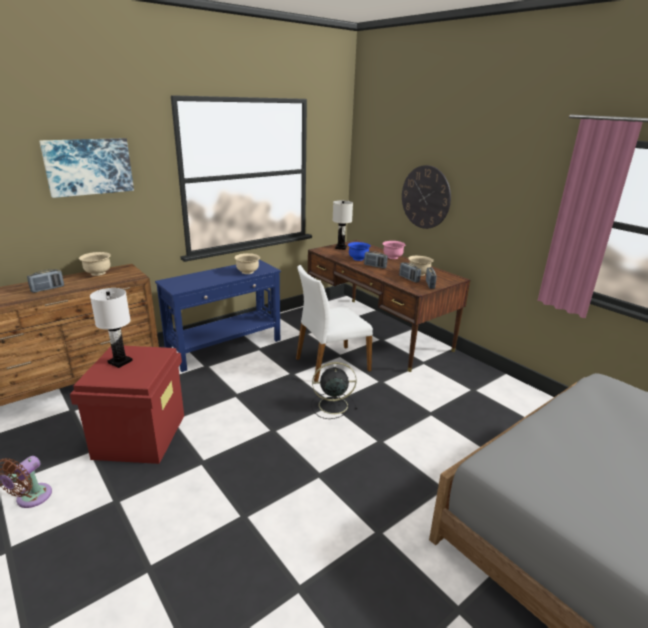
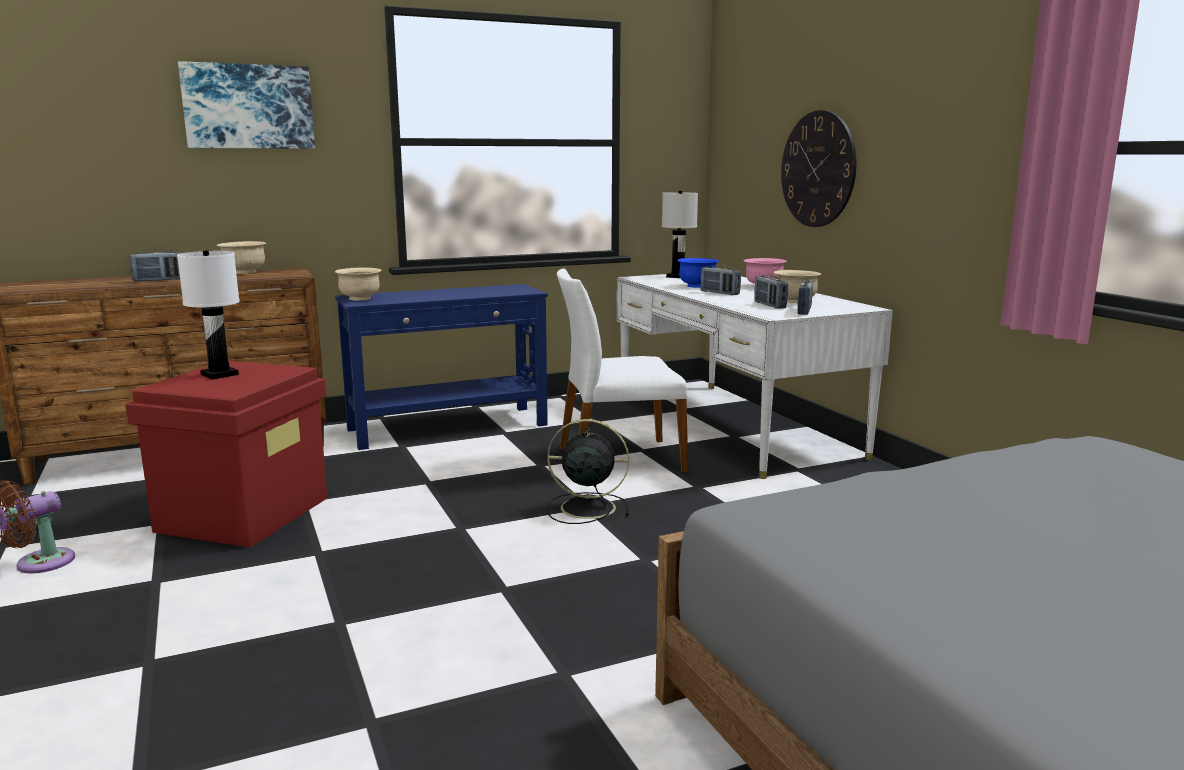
camera: 15 degrees right, 10 degrees down
beige bowl [234,253,260,274] -> beige bowl moved to [335,267,382,300]
brown desk [308,240,470,372] -> white desk [617,274,893,479]

